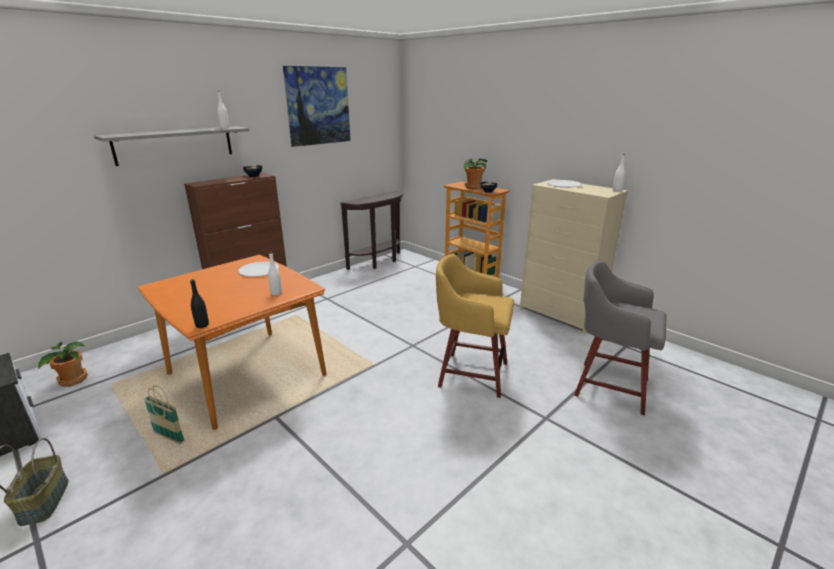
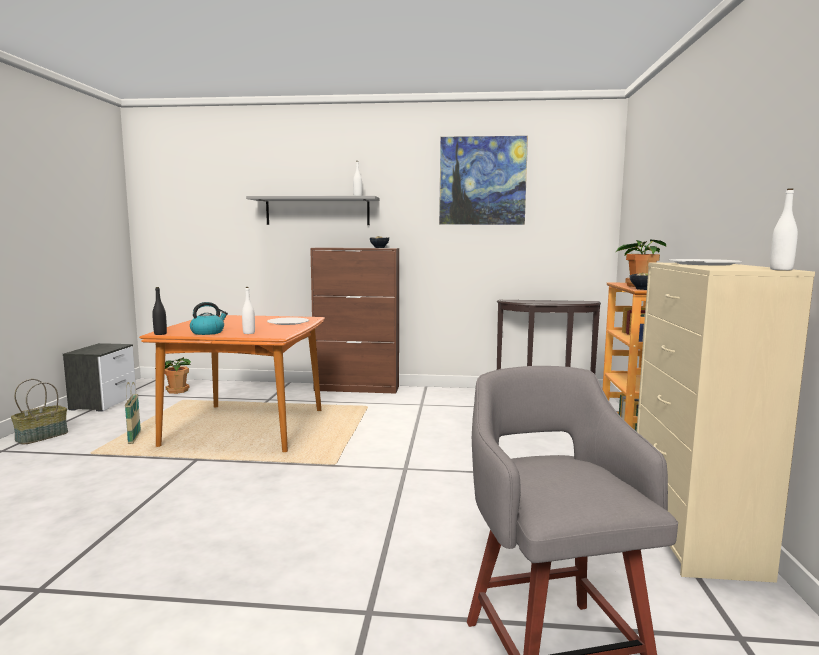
camera: 50 degrees right, 15 degrees down
yellow stool [436,254,515,398] -> none
none -> kettle [190,302,228,335]

